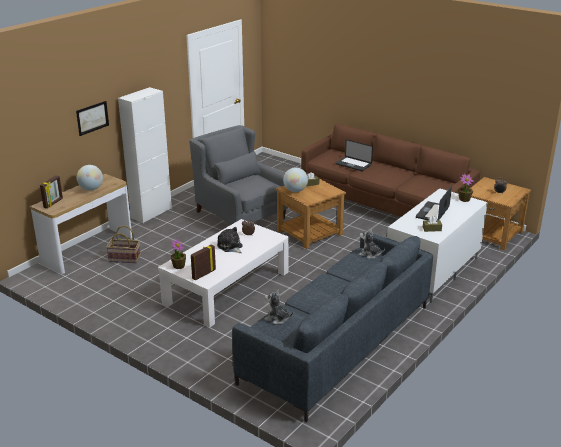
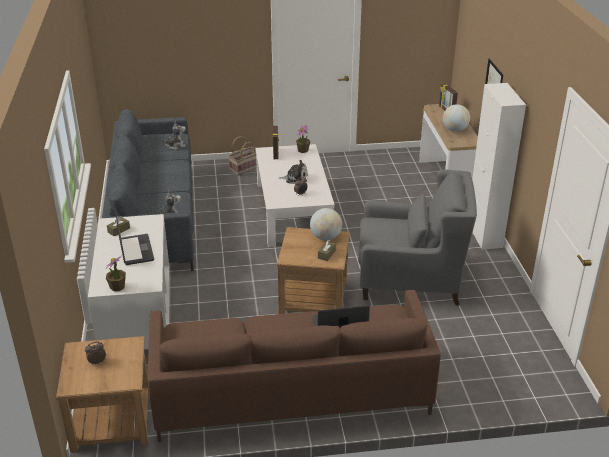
camera: 135 degrees right, 5 degrees up
basket [106,226,141,263] -> basket moved to [228,136,257,175]

